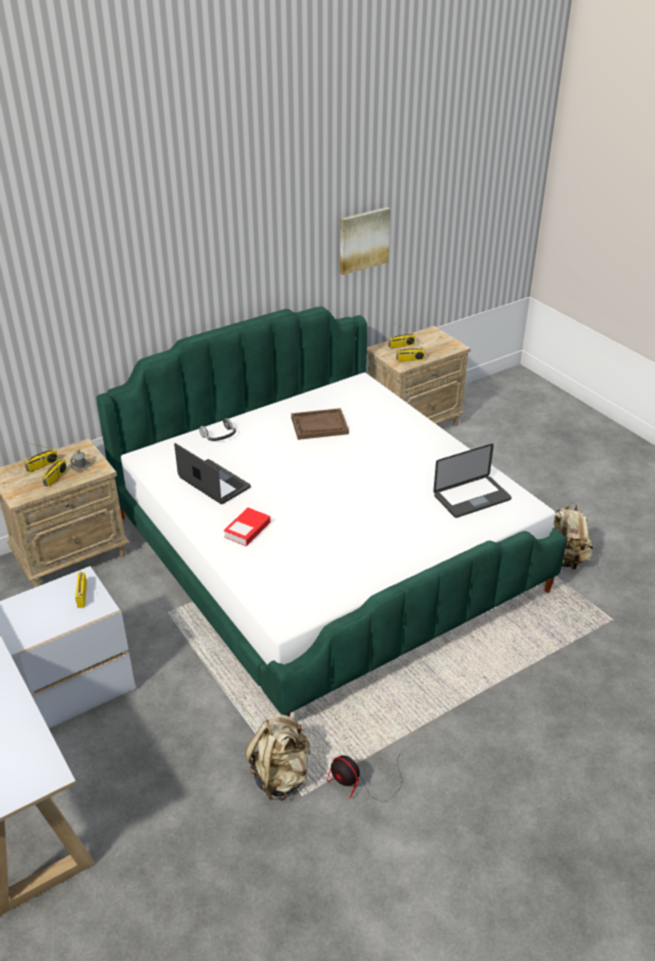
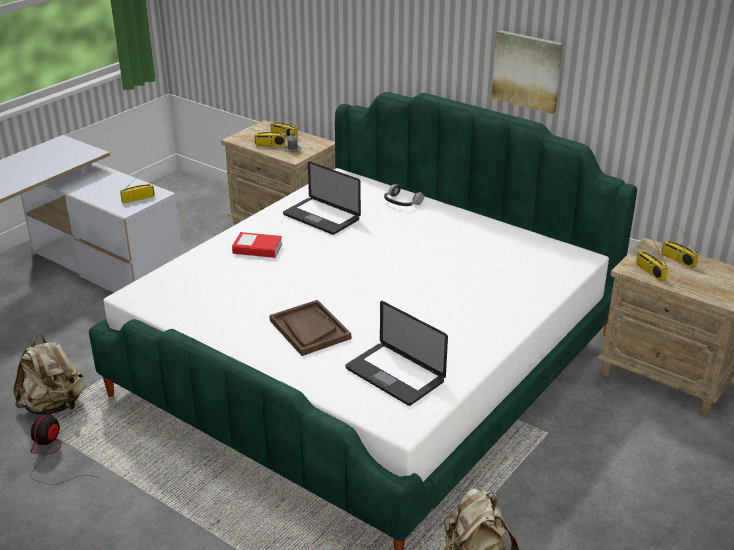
camera: 70 degrees right, 5 degrees down
laptop [174,443,251,504] -> laptop turned 105 degrees clockwise [283,161,361,235]
brown tray [291,408,349,440] -> brown tray moved to [269,300,351,356]
picture [340,207,391,275] -> picture moved to [491,30,563,114]

